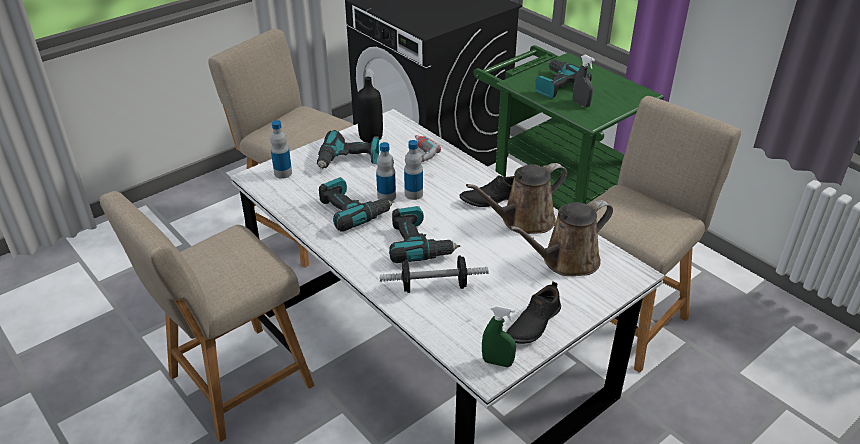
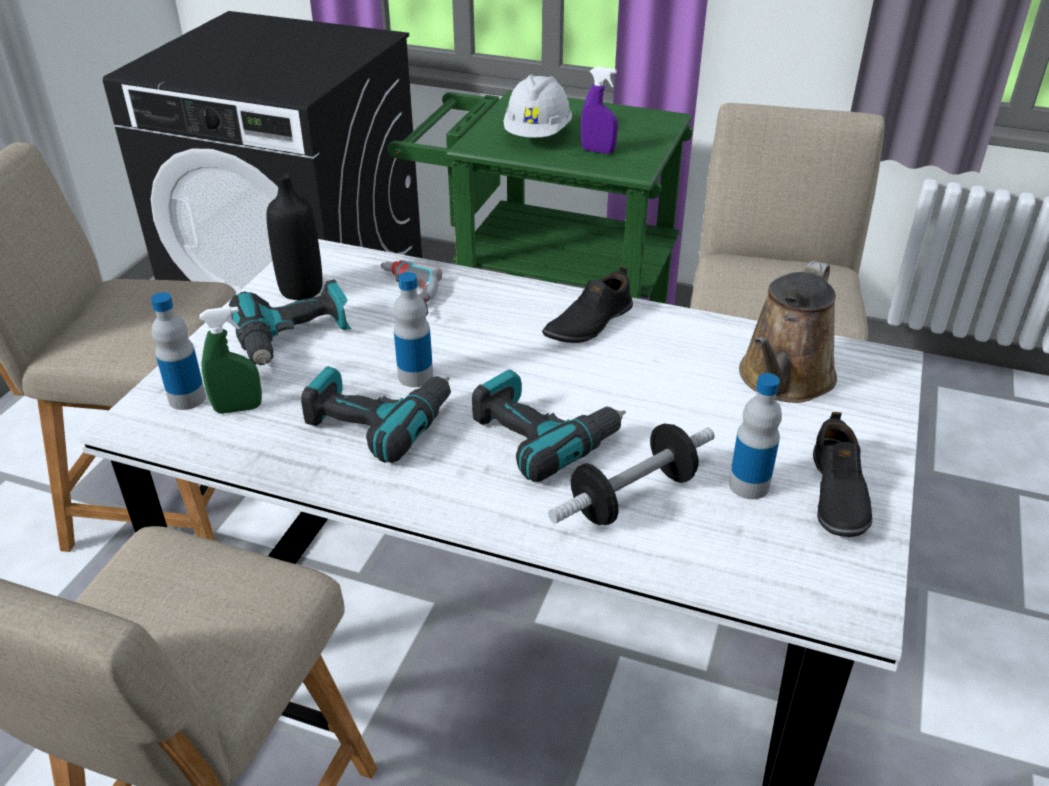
camera: 30 degrees left, 0 degrees up
bottle [404,140,423,200] -> bottle moved to [729,373,782,499]
brown watering can [466,163,567,234] -> none
green spray bottle [482,305,516,367] -> green spray bottle moved to [199,306,262,414]
power drill [536,59,592,99] -> white hard hat [504,75,572,138]
grey spray bottle [573,55,595,107] -> purple spray bottle [581,67,618,154]

